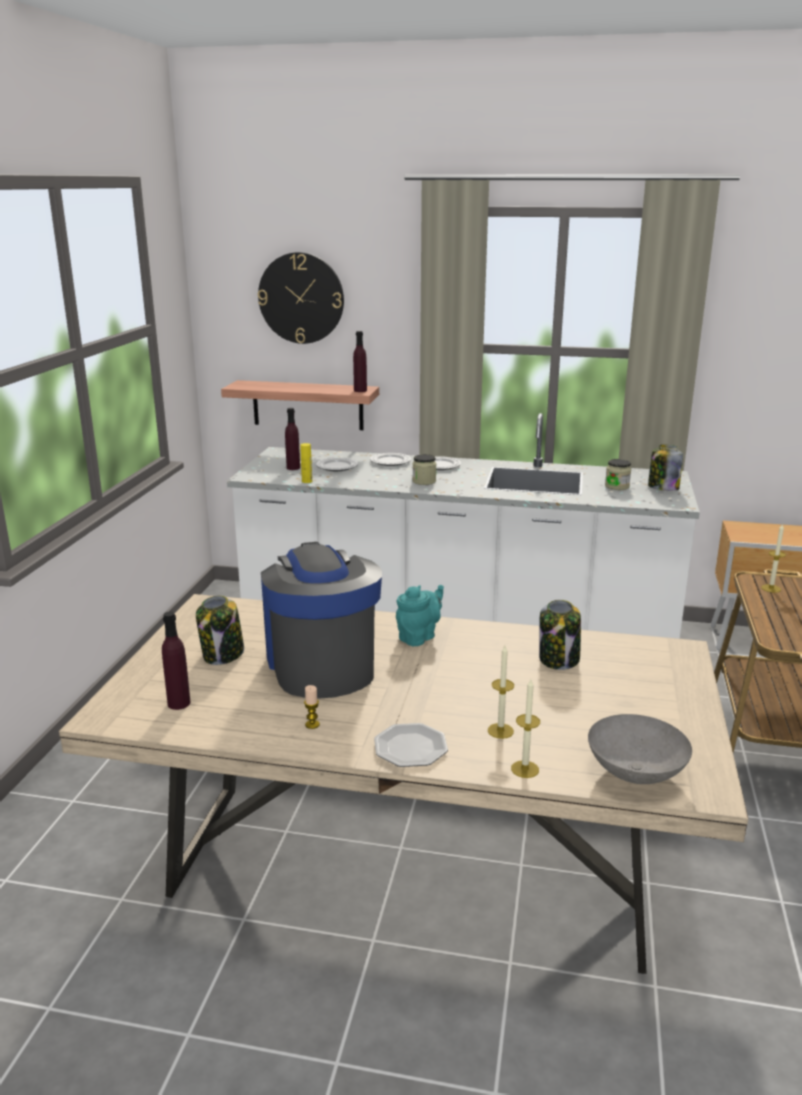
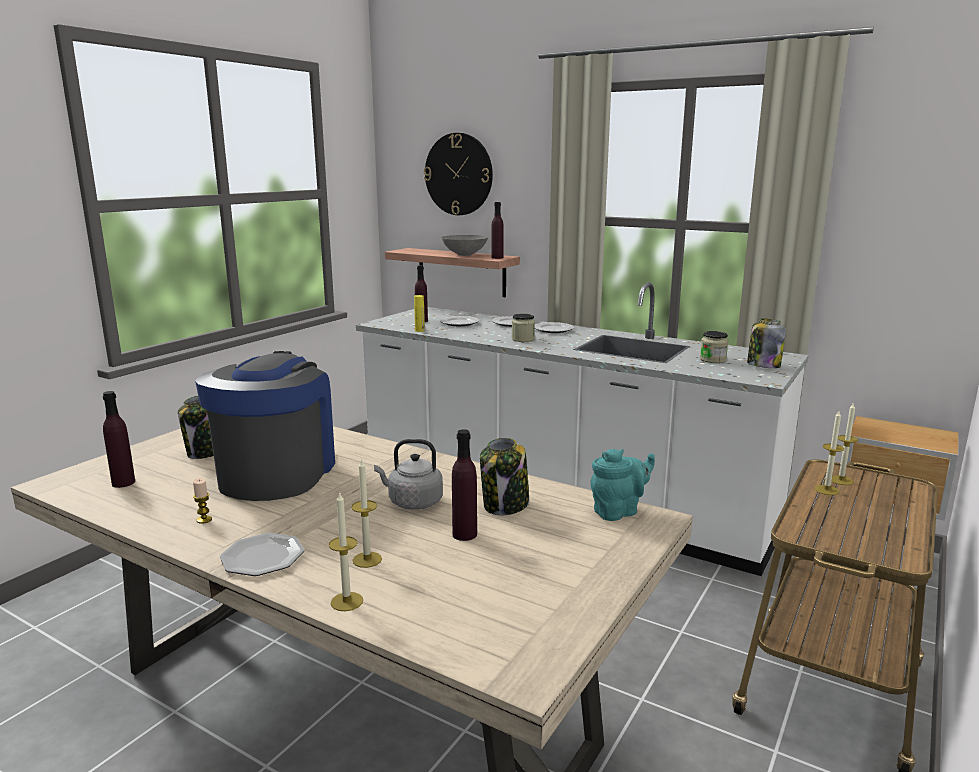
camera: 20 degrees right, 5 degrees down
turquoise teapot [396,585,444,646] -> turquoise teapot moved to [591,449,655,521]
grey bowl [588,714,692,784] -> grey bowl moved to [442,235,488,256]
none -> grey kettle [374,439,443,510]
none -> purple bottle [452,429,477,541]
none -> candle [815,411,844,495]

